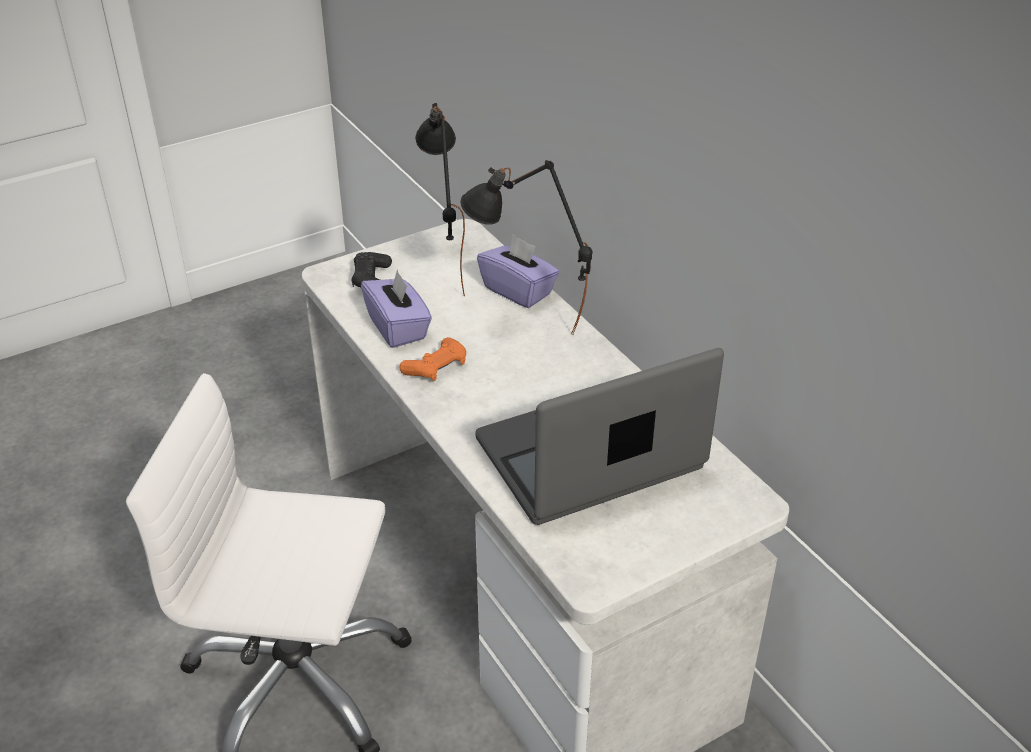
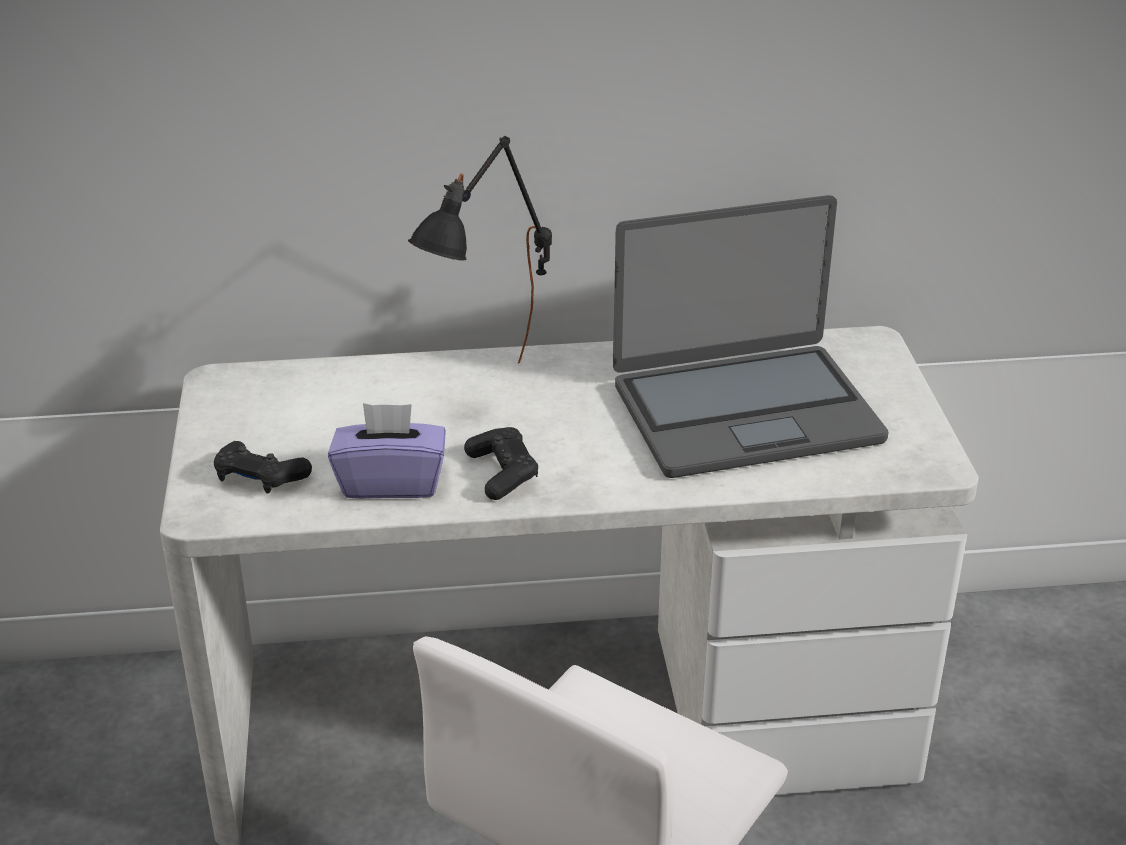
camera: 65 degrees left, 5 degrees down
orange game controller [399,337,466,381] -> black game controller [464,427,538,500]
black table lamp [415,103,465,296] -> none
laptop [475,348,724,525] -> laptop turned 105 degrees counterclockwise [613,195,889,478]
purple tissue box [477,235,559,308] -> none

